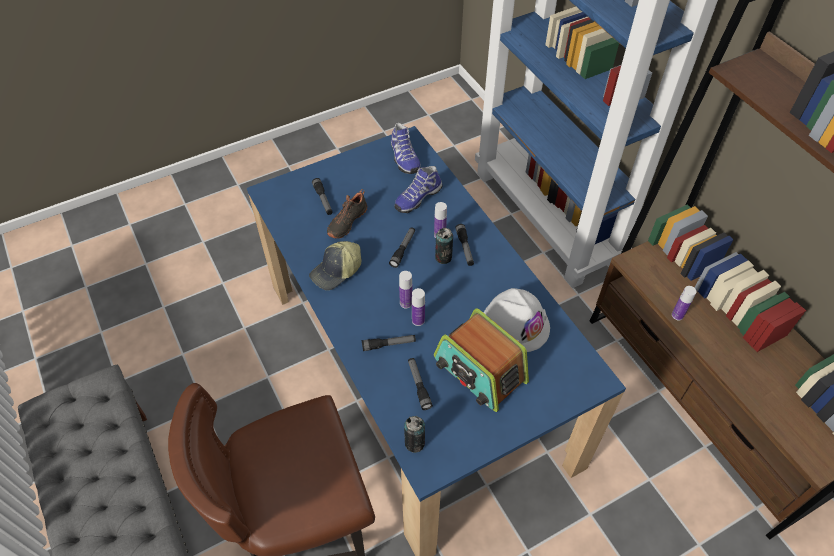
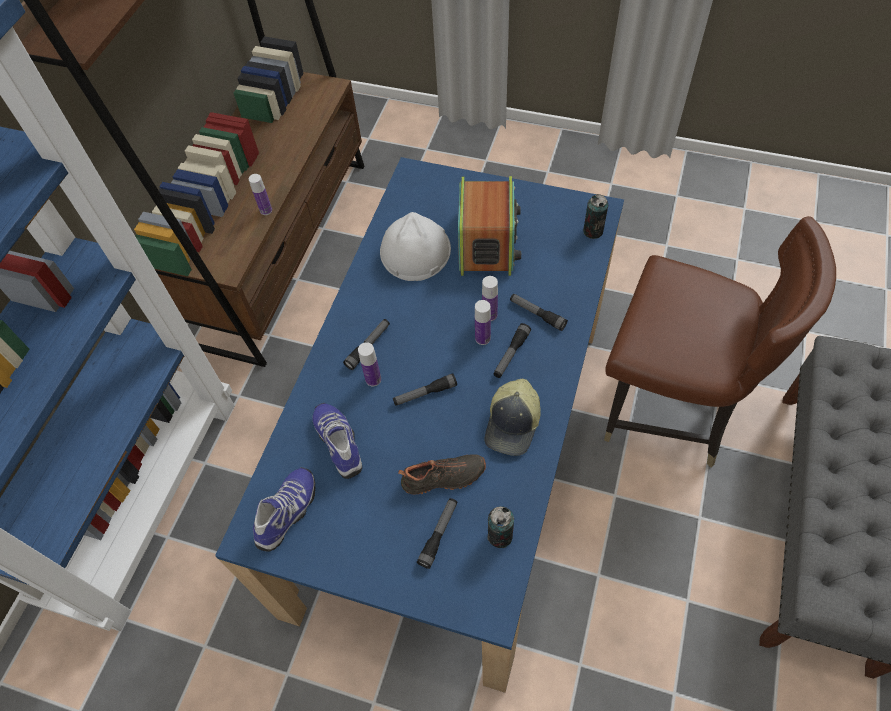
camera: 130 degrees left, 5 degrees up
cap [309,241,362,290] -> cap turned 105 degrees clockwise [485,379,540,456]
shoe [395,166,442,213] -> shoe turned 120 degrees counterclockwise [312,403,362,479]
flashlight [408,358,433,410] -> flashlight moved to [493,323,531,378]
can [435,228,453,264] -> can moved to [487,506,514,548]

